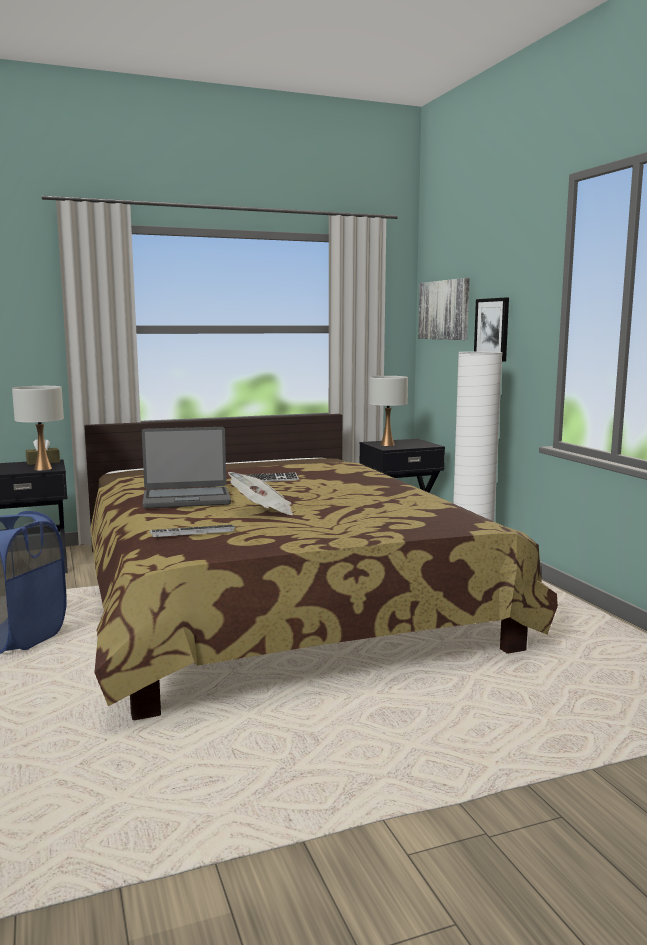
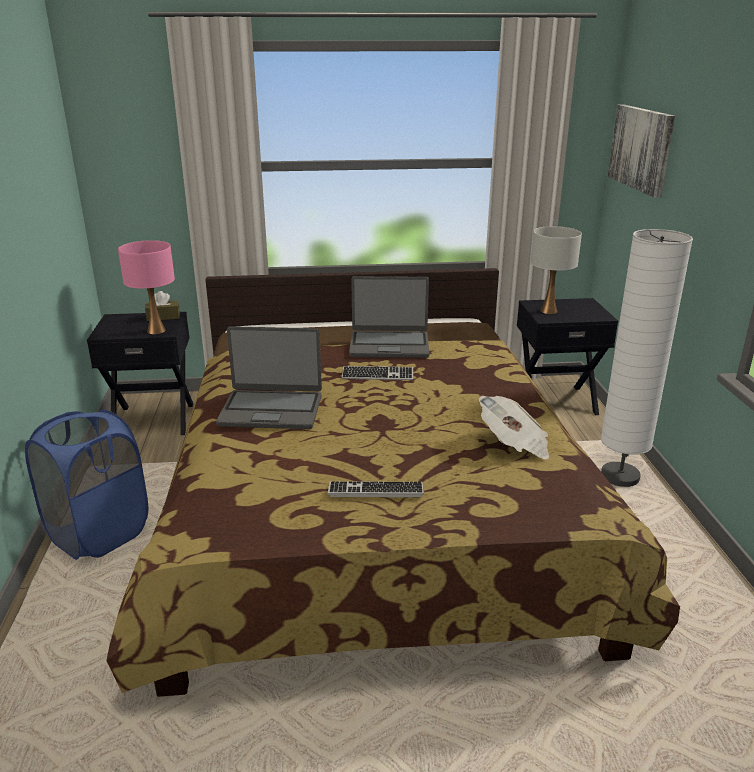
camera: 15 degrees right, 15 degrees up
white table lamp [12,386,64,471] -> pink table lamp [118,240,175,334]
keyboard [150,525,236,537] -> keyboard moved to [328,481,424,497]
newspaper [228,472,293,515] -> newspaper moved to [479,396,549,459]
picture [474,298,509,362] -> none
none -> laptop [349,276,429,358]

